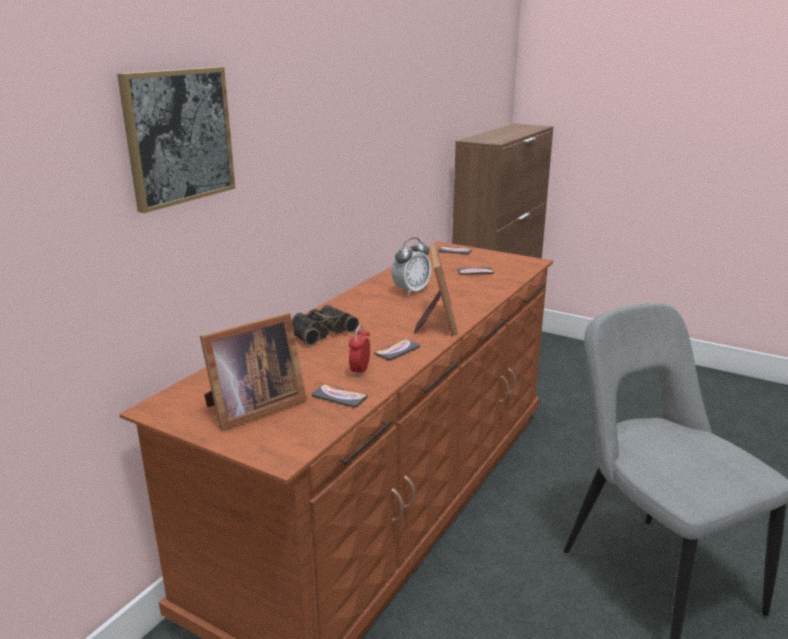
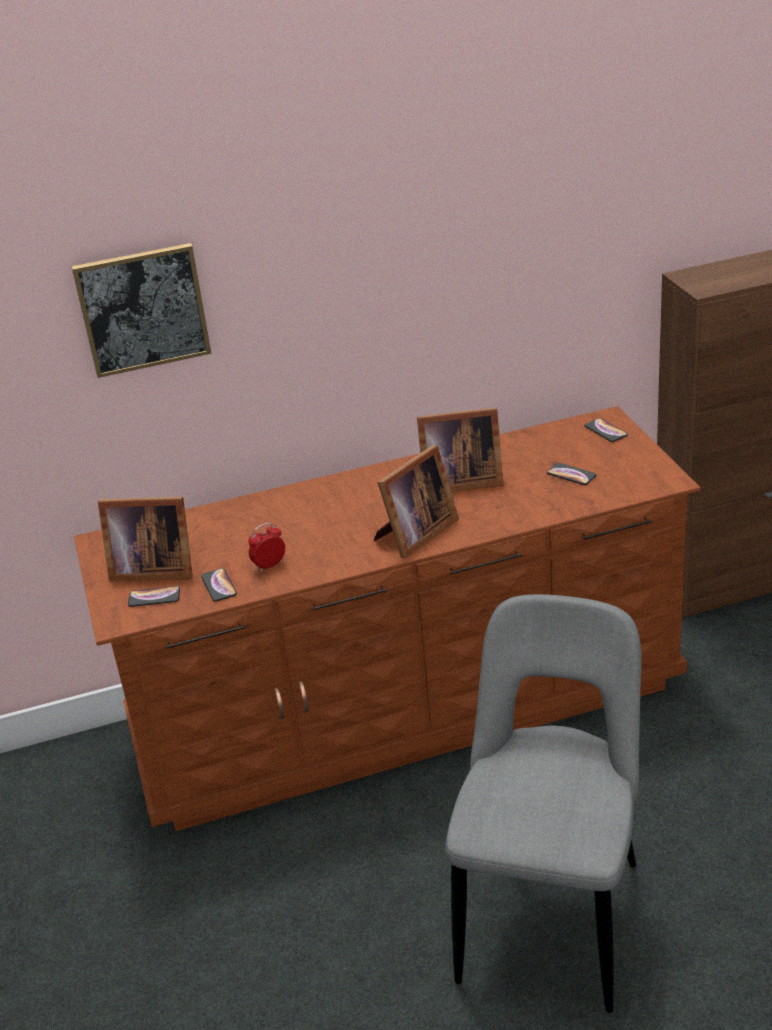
camera: 45 degrees right, 10 degrees up
binoculars [292,305,359,346] -> none
phone [375,339,420,360] -> phone moved to [128,586,180,607]
alarm clock [392,237,431,296] -> picture frame [417,407,503,492]

